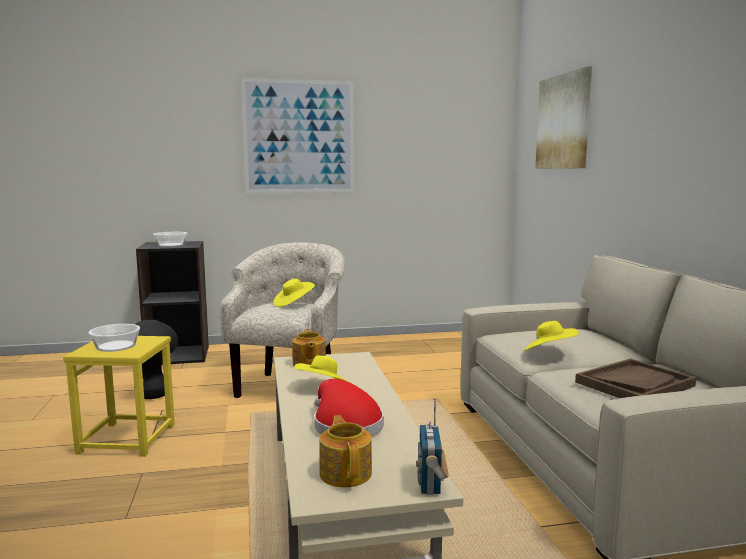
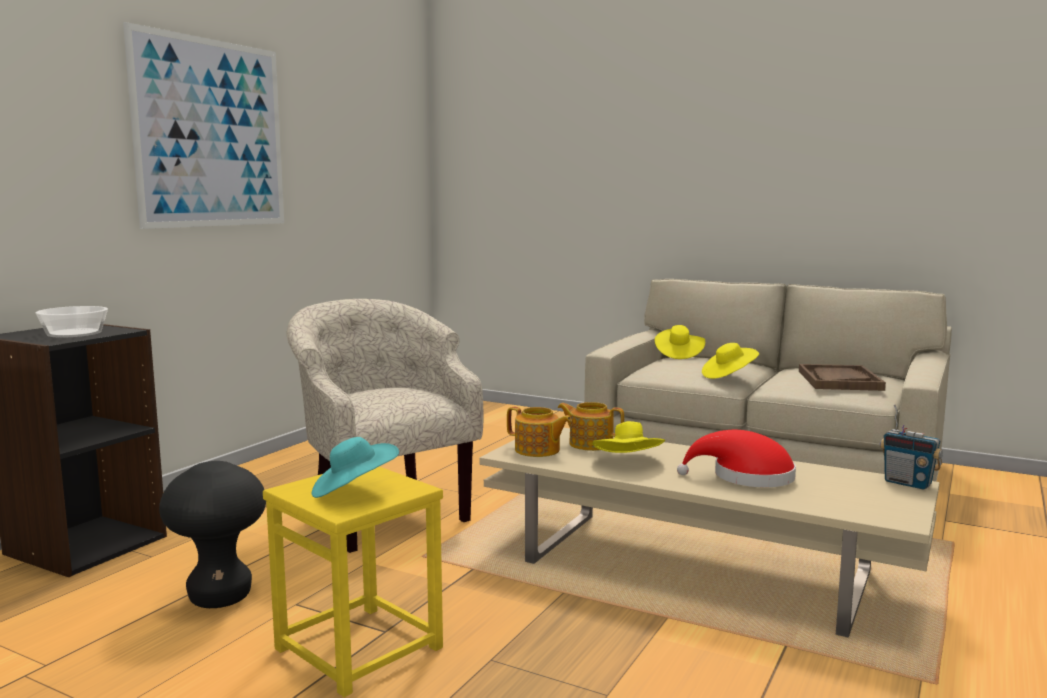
camera: 50 degrees left, 0 degrees up
bowl [89,324,140,352] -> turquoise hat [312,437,399,498]
yellow hat [273,279,315,307] -> yellow hat moved to [655,325,705,359]
teapot [319,415,372,487] -> teapot moved to [557,402,624,451]
picture [535,66,592,169] -> none

